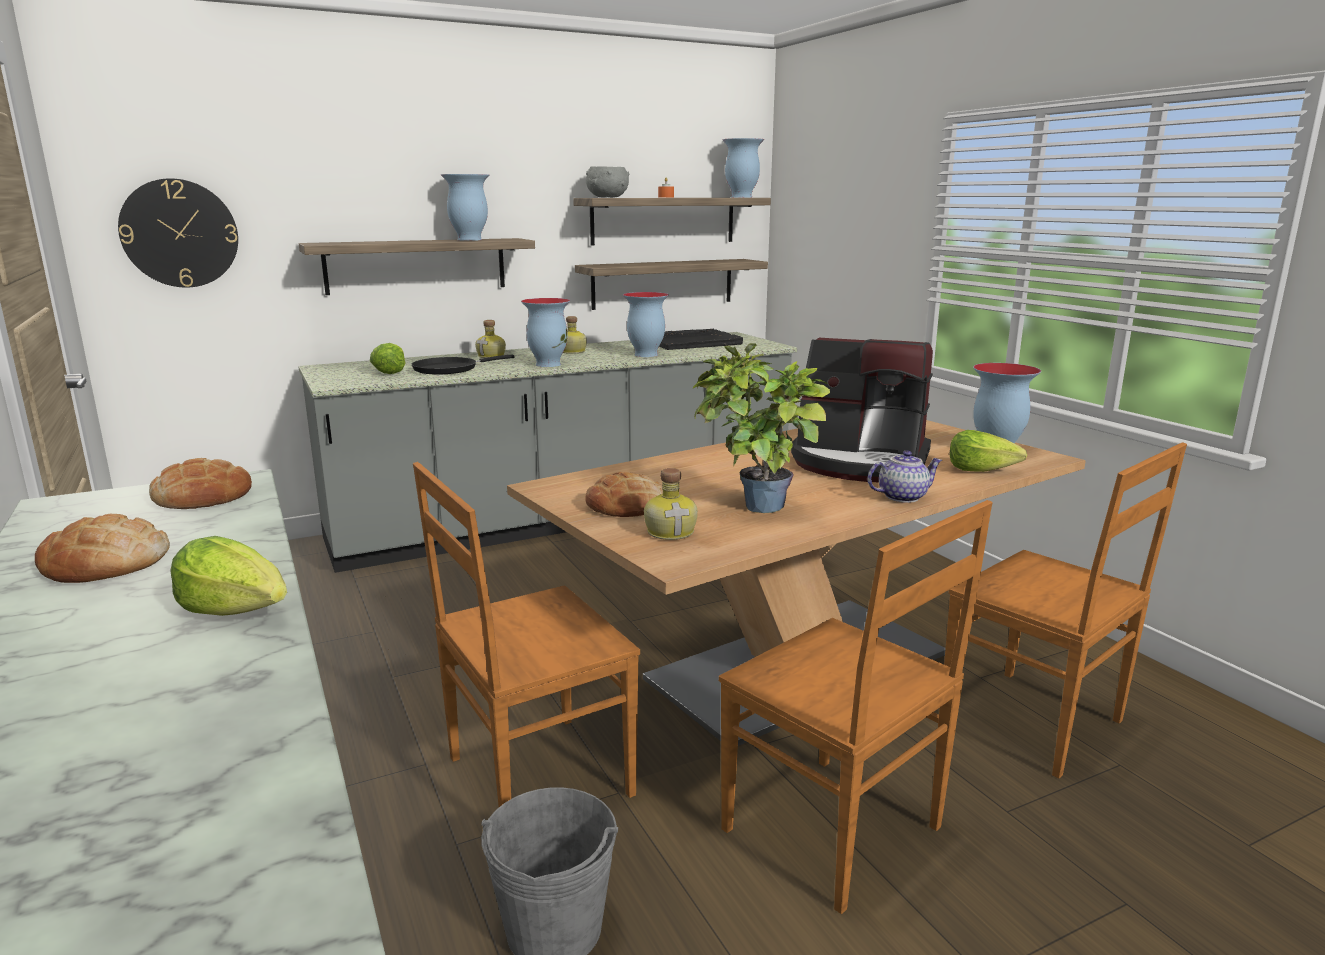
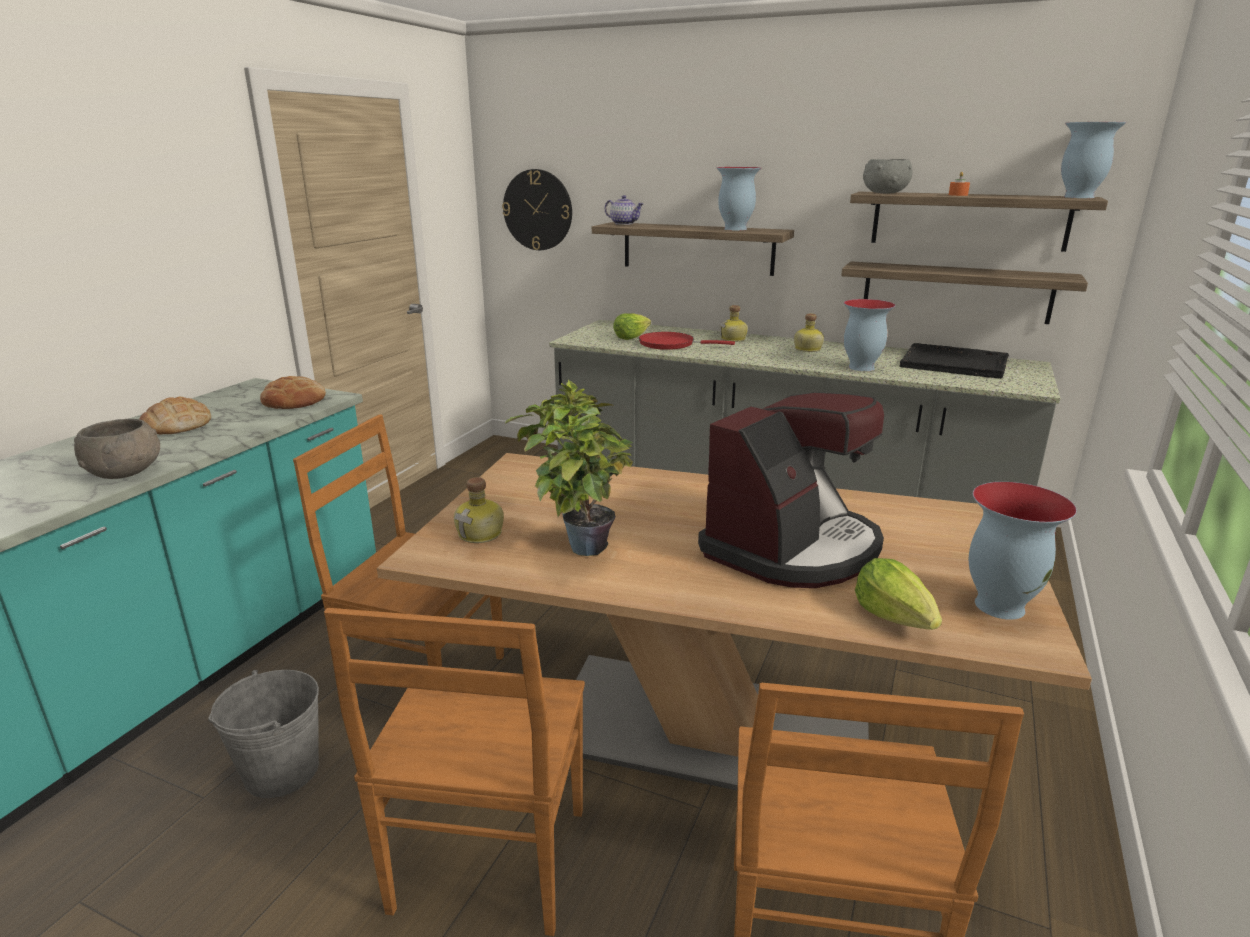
camera: 50 degrees right, 5 degrees up
lettuce [170,536,287,616] -> grey bowl [74,419,160,479]
black frying pan [411,355,515,374] -> red frying pan [639,332,735,350]
vase [521,298,570,367] -> none
bread [585,472,663,517] -> none
coffee machine [791,338,933,482] -> coffee machine turned 120 degrees counterclockwise [698,392,884,588]
teapot [868,450,943,503] -> teapot moved to [605,195,643,225]

